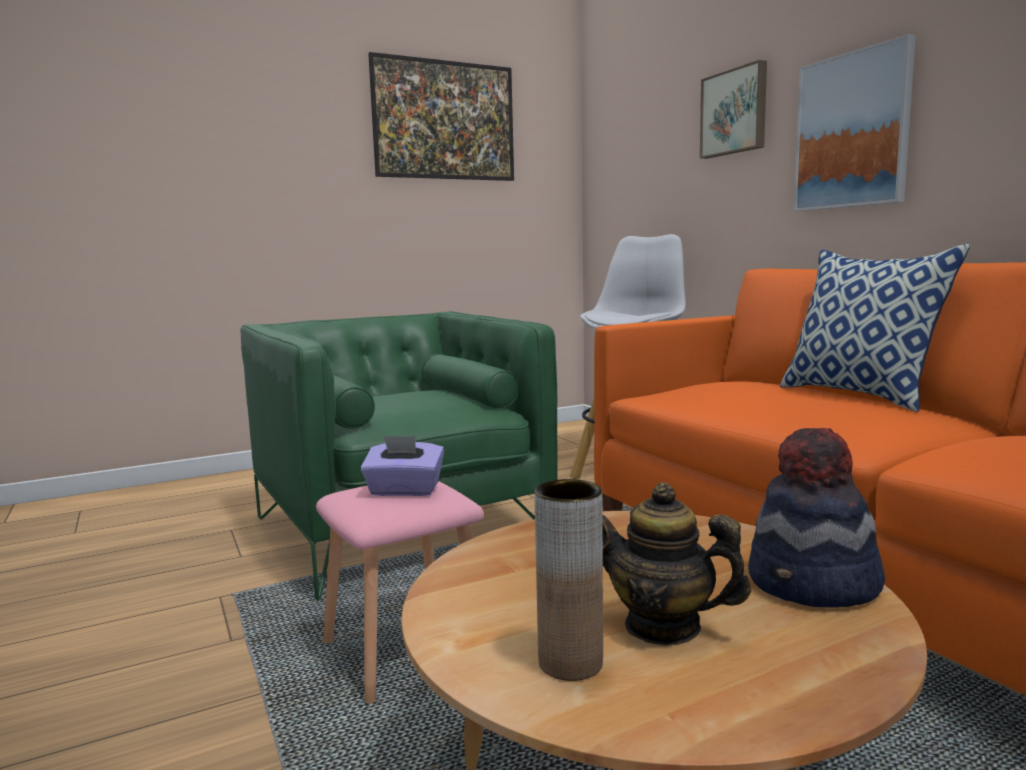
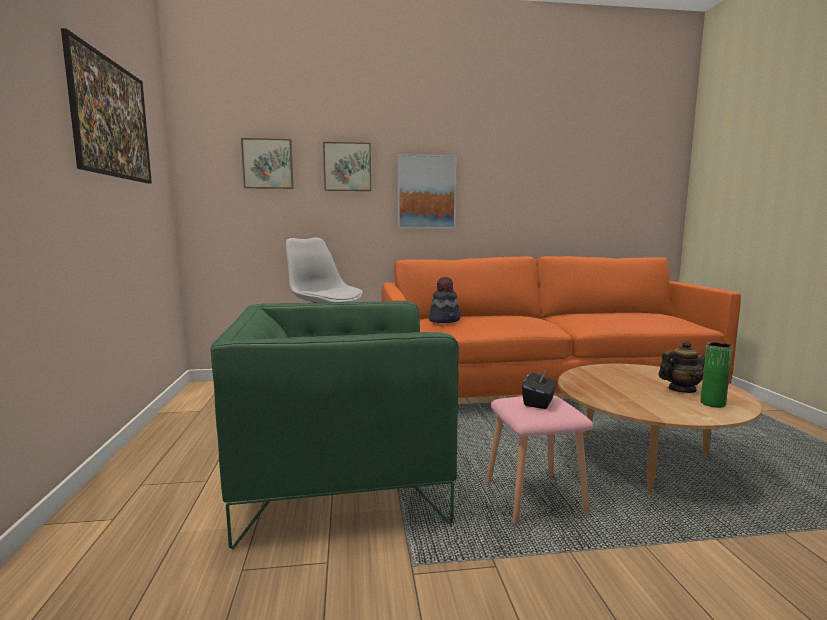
camera: 70 degrees left, 0 degrees up
purple tissue box [361,435,444,496] -> black tissue box [522,368,557,409]
brown vase [534,479,603,681] -> green vase [700,342,733,408]
teapot [602,482,751,646] -> teapot turned 150 degrees counterclockwise [658,341,705,393]
hat [748,428,885,607] -> hat moved to [429,277,461,323]
pillow [780,244,970,412] -> none
none -> picture [241,138,293,189]

